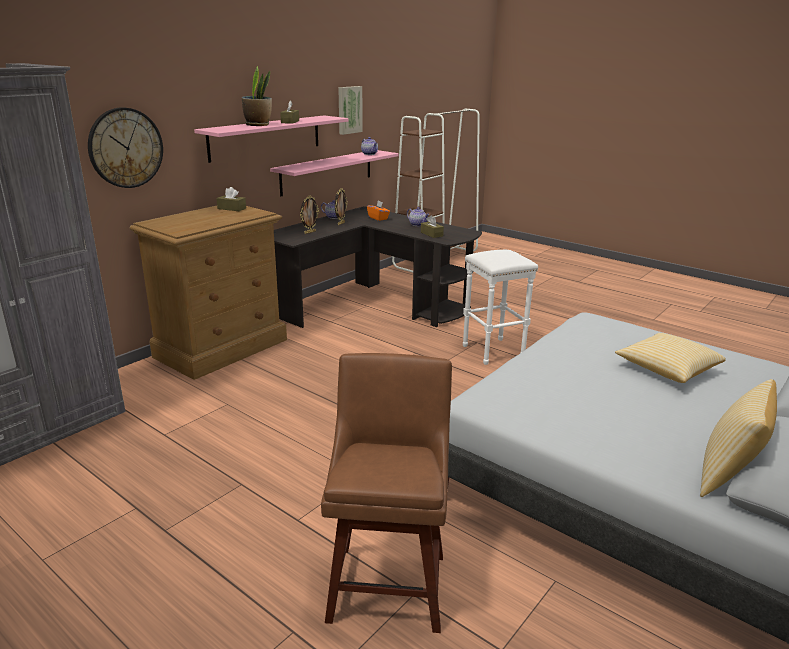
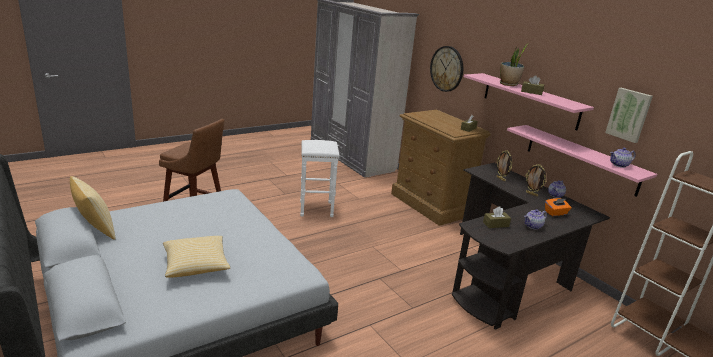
camera: 105 degrees right, 0 degrees up
white stool [463,250,538,365] -> white stool moved to [300,140,340,217]

